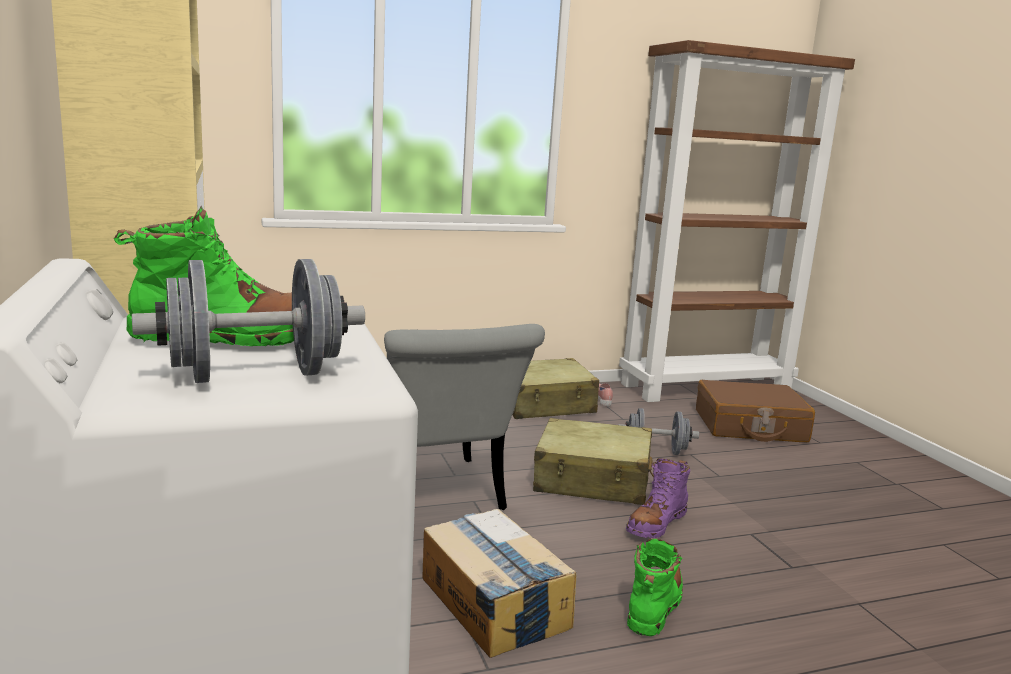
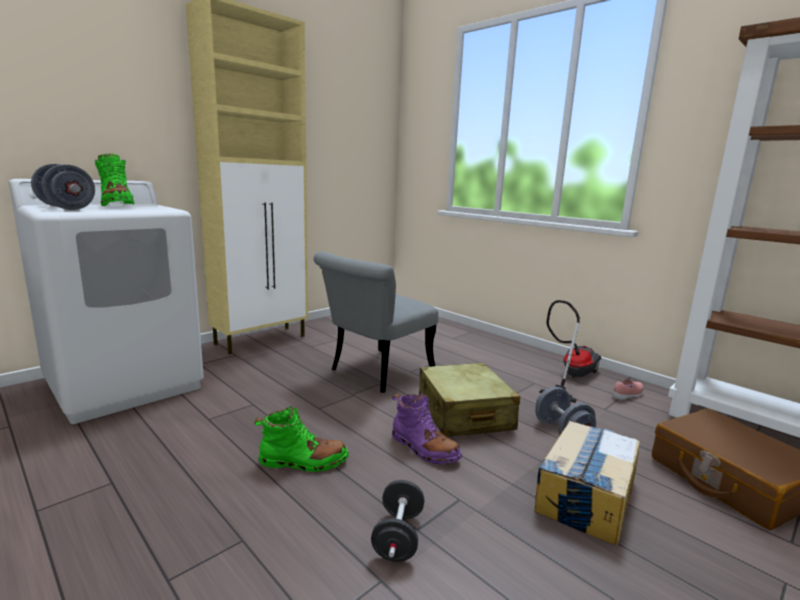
camera: 65 degrees right, 0 degrees up
cardboard box [422,509,576,658] -> cardboard box moved to [534,421,640,545]
beige suitcase [512,358,599,419] -> vacuum cleaner [539,300,601,403]
purple boot [626,458,690,538] -> purple boot turned 150 degrees counterclockwise [392,393,462,465]
none -> black dumbbell [371,480,424,562]

